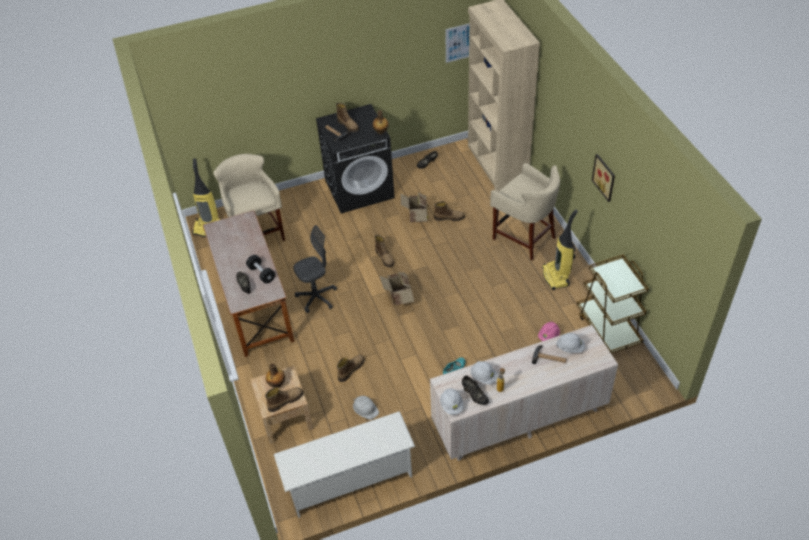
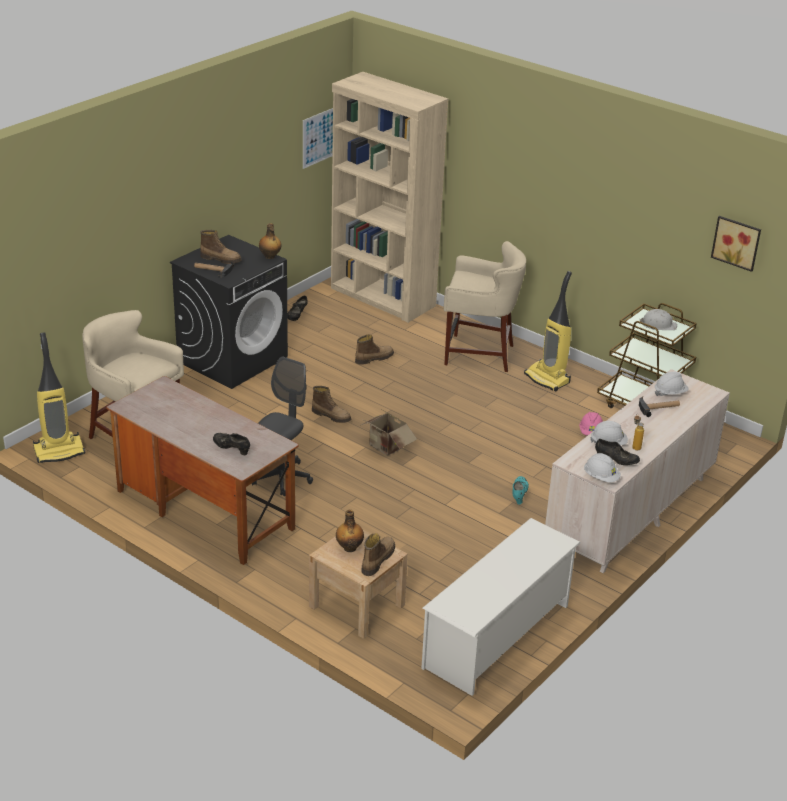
camera: 35 degrees left, 15 degrees down
black dumbbell [246,255,275,283] -> none
boot [337,355,365,382] -> none
white hard hat [353,396,379,420] -> white hard hat moved to [640,309,677,330]
cardboard box [400,193,428,222] -> none
picture [592,154,615,202] -> picture moved to [711,216,761,272]

